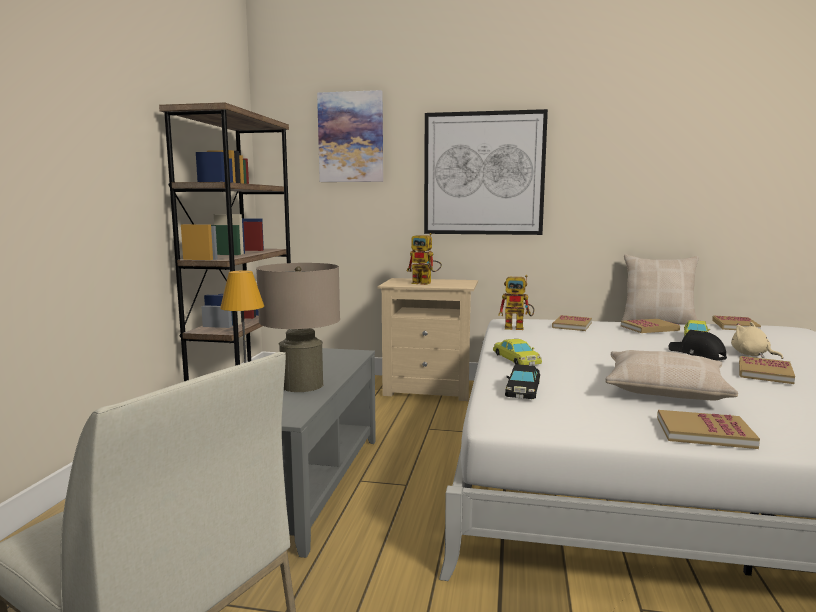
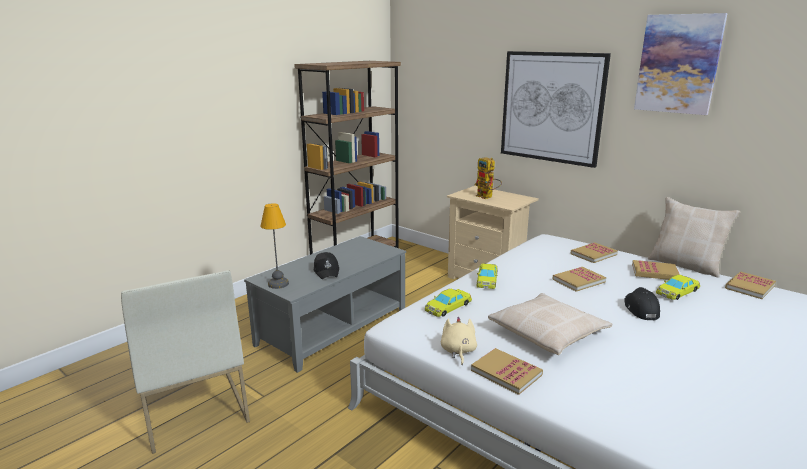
camera: 30 degrees right, 10 degrees up
beige table lamp [256,263,340,392] -> black cap [314,252,339,279]
picture [317,90,383,182] -> picture moved to [634,13,727,115]
toy robot [498,275,534,330] -> none
black toy car [505,364,540,399] -> yellow toy car [425,289,472,317]
beige plush toy [731,322,783,359] -> beige plush toy moved to [441,317,477,365]
book [739,356,795,384] -> book moved to [552,267,606,292]

